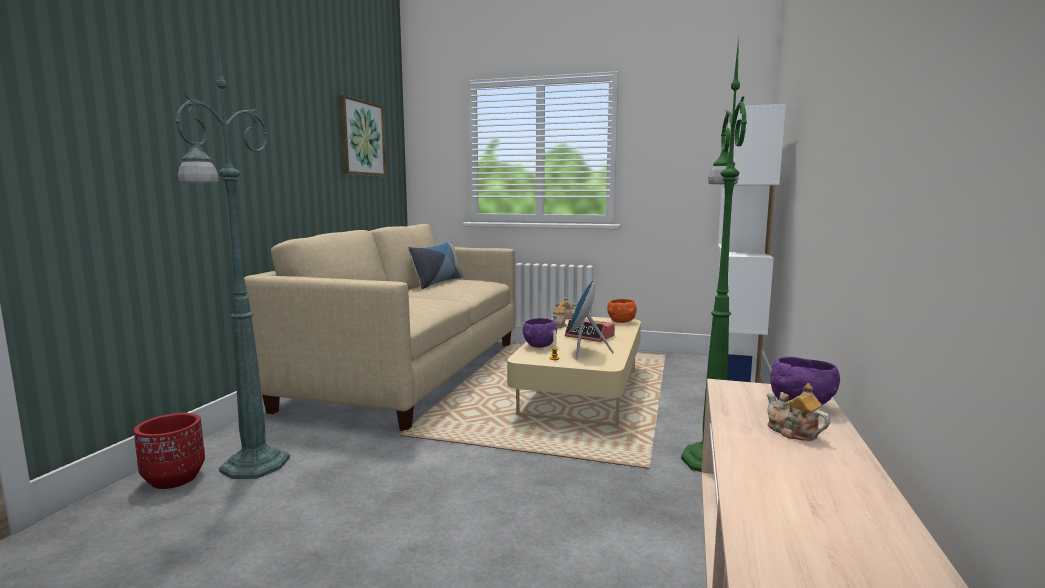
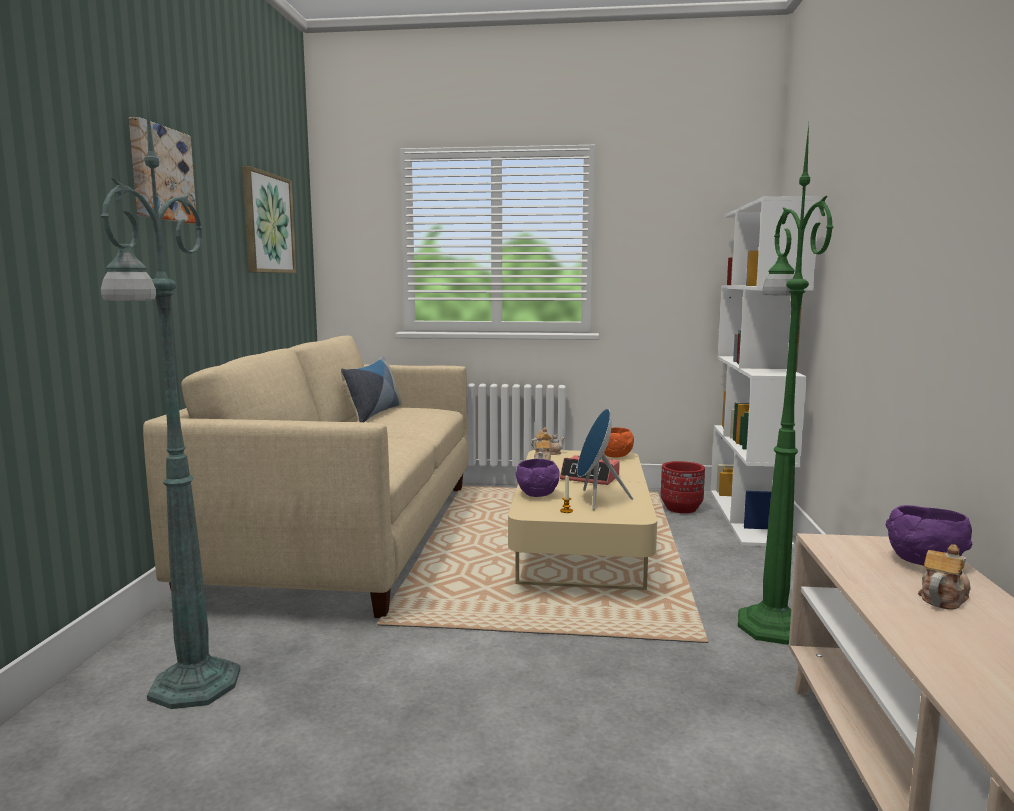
camera: 10 degrees left, 0 degrees up
red planter [134,413,205,489] -> red planter moved to [661,461,705,513]
teapot [767,383,830,441] -> teapot turned 90 degrees clockwise [918,544,971,610]
none -> picture [129,117,196,223]

